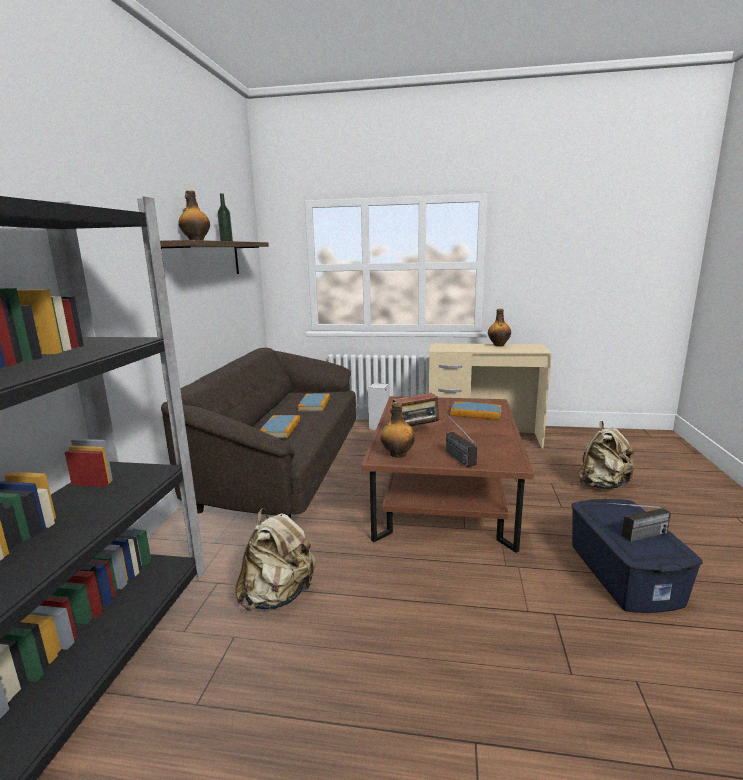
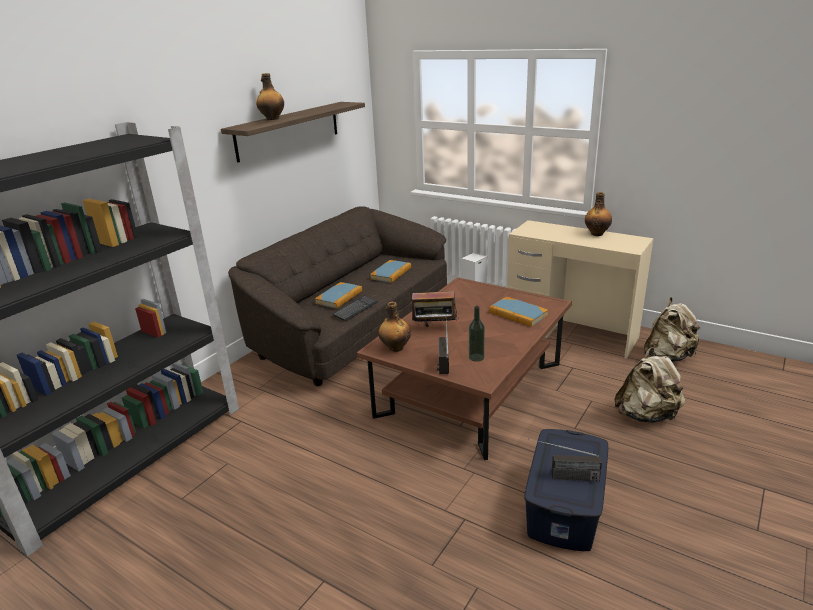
camera: 25 degrees right, 10 degrees up
bottle [217,193,233,241] -> bottle moved to [469,306,485,362]
beige backpack [235,508,316,611] -> beige backpack moved to [644,297,701,362]
none -> keyboard [332,295,378,321]

